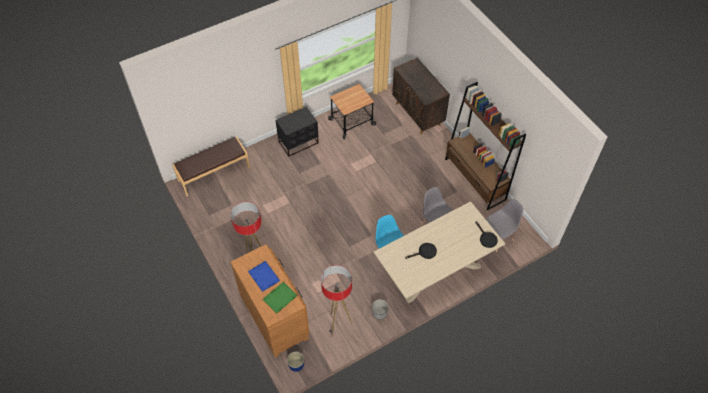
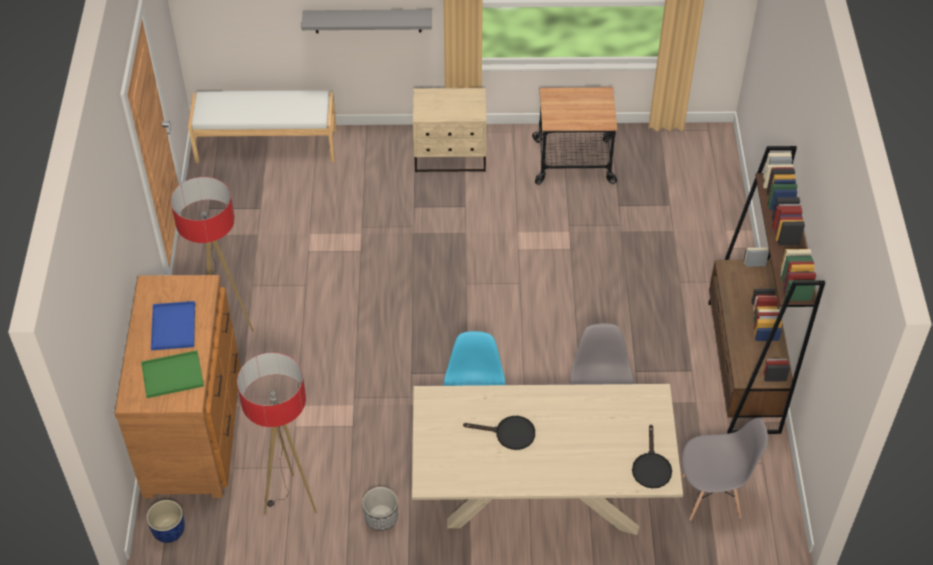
camera: 30 degrees right, 5 degrees down
brown bench [172,137,250,196] -> white bench [188,91,337,163]
black nightstand [276,107,319,156] -> beige nightstand [413,88,487,172]
brown cabinet [392,58,450,134] -> none
none -> grey shelf [301,9,432,33]

